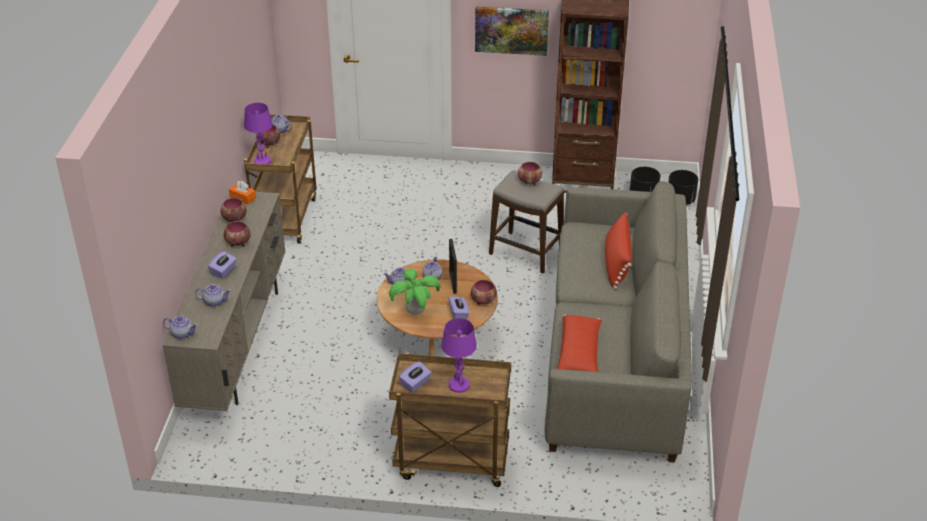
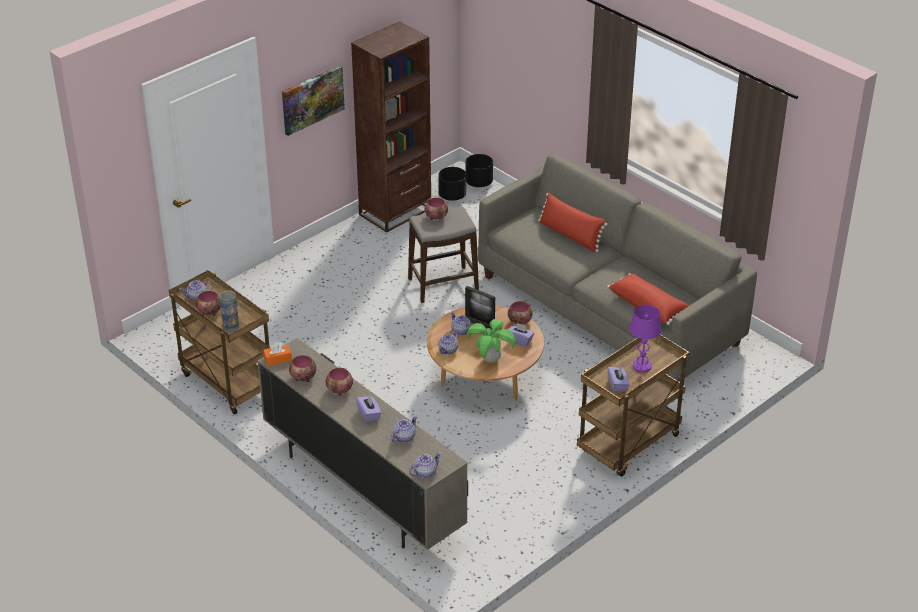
camera: 50 degrees left, 0 degrees up
purple table lamp [244,103,273,164] -> vase [219,290,239,332]

